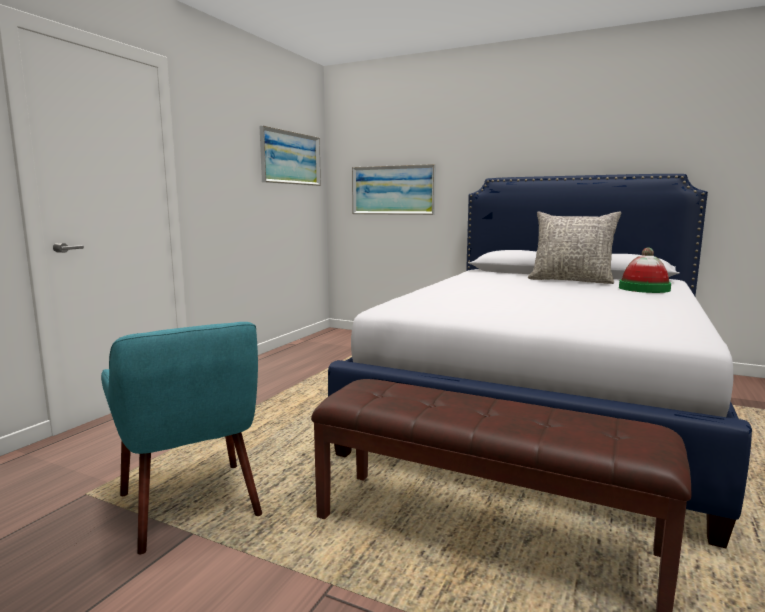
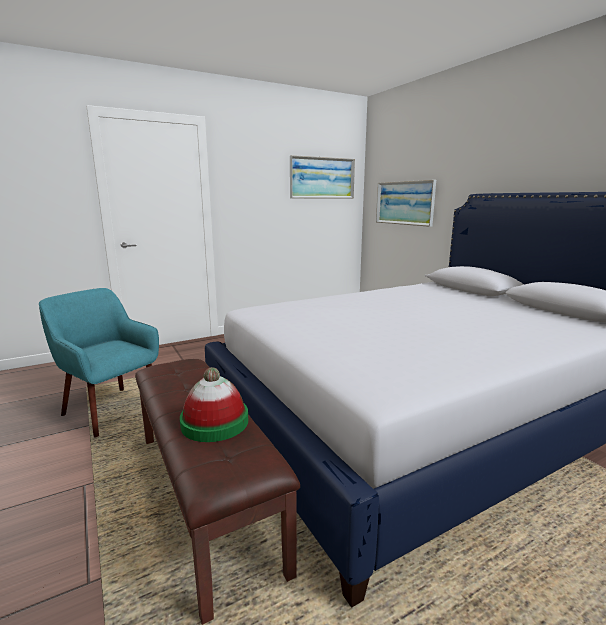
camera: 35 degrees right, 5 degrees up
turquoise armchair [101,322,262,554] -> turquoise armchair turned 120 degrees clockwise [39,288,159,437]
grey pillow [528,211,621,284] -> none
hat [619,248,671,293] -> hat moved to [180,367,248,442]

